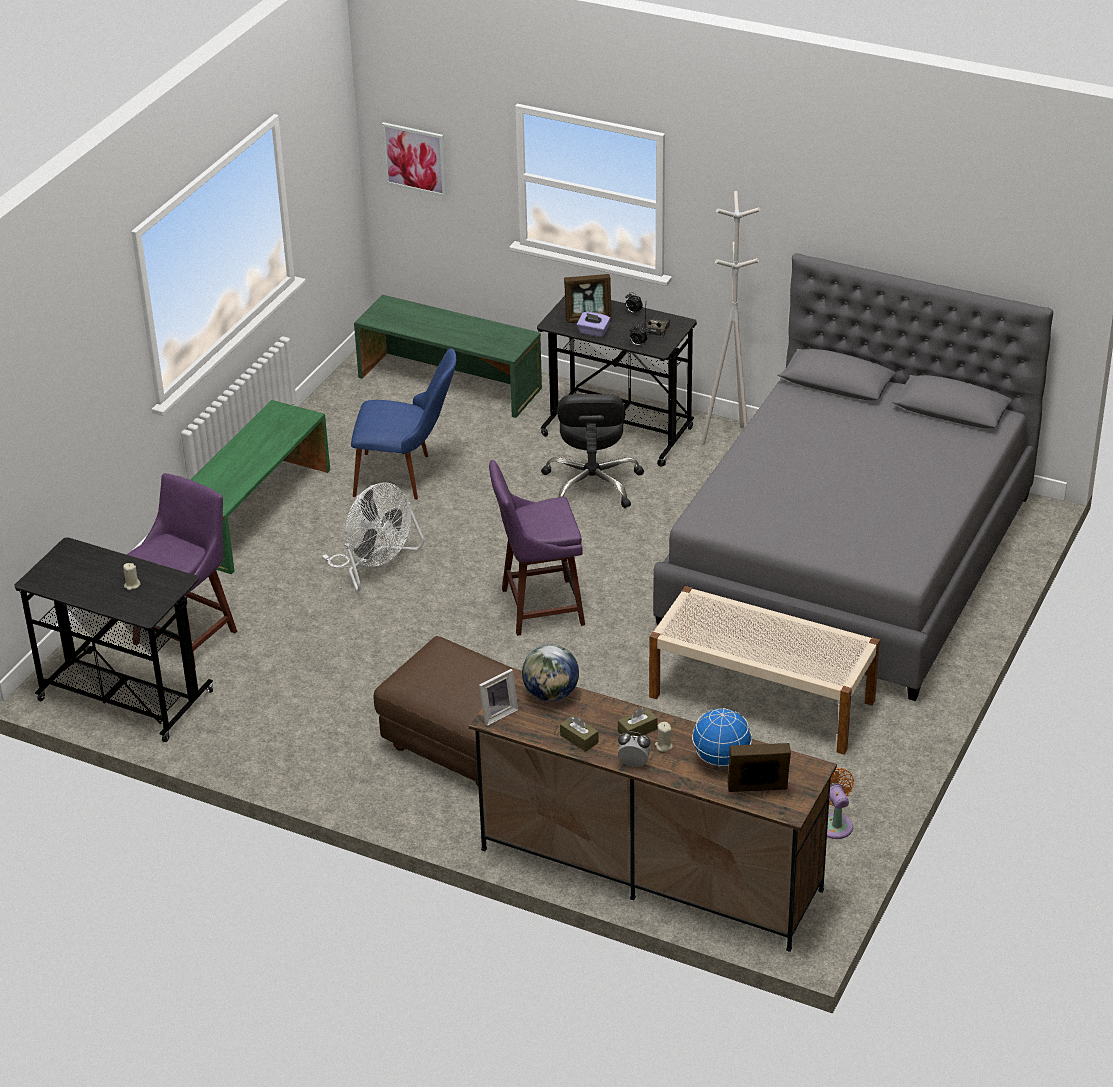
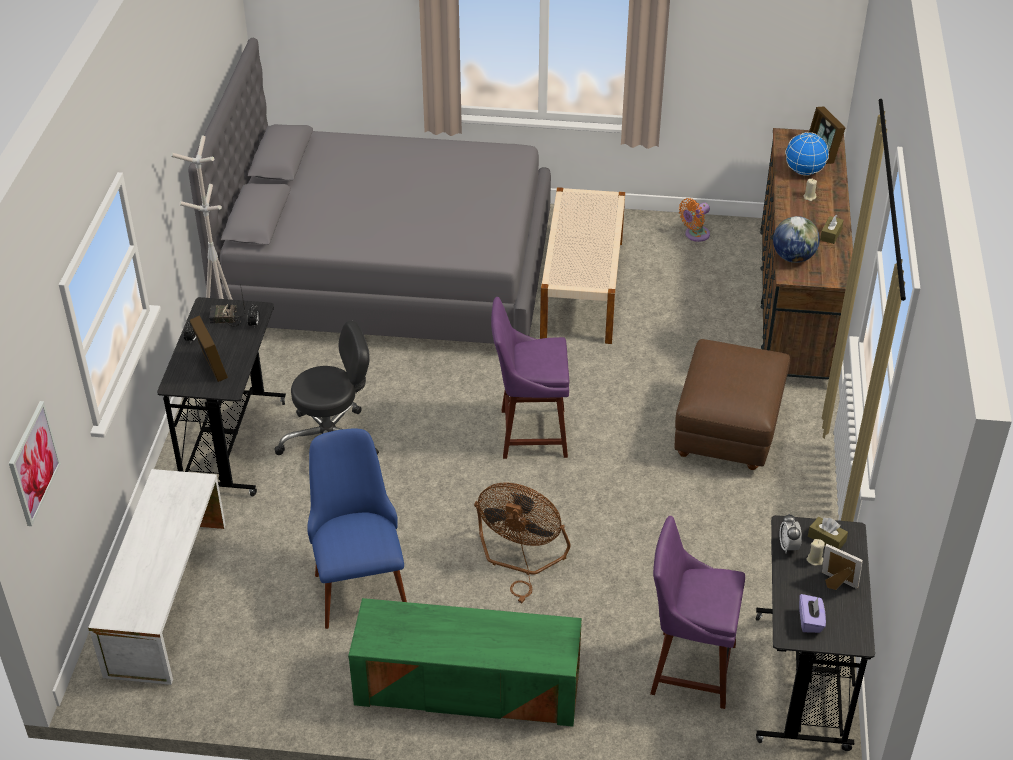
camera: 110 degrees left, 5 degrees up
white fan [322,482,424,594] -> brown fan [474,483,571,603]
green bench [354,295,542,418] -> white bench [88,469,226,685]
picture frame [479,669,518,726] -> picture frame moved to [822,544,863,590]
purple chair [489,460,585,636] -> purple chair turned 120 degrees clockwise [491,297,569,459]
purple tissue box [577,312,610,337] -> purple tissue box moved to [799,594,826,633]
brown tissue box [618,707,658,737] -> brown tissue box moved to [808,517,848,549]
alarm clock [618,732,650,767] -> alarm clock moved to [780,513,802,553]

